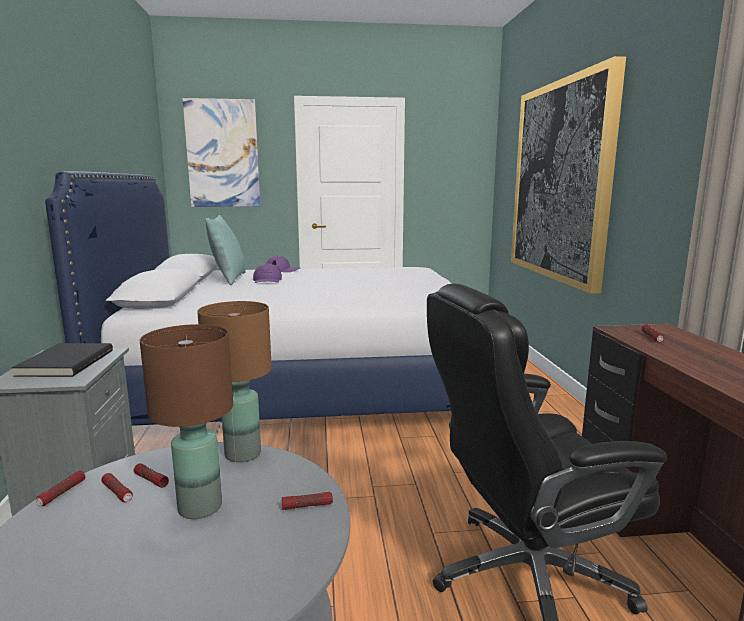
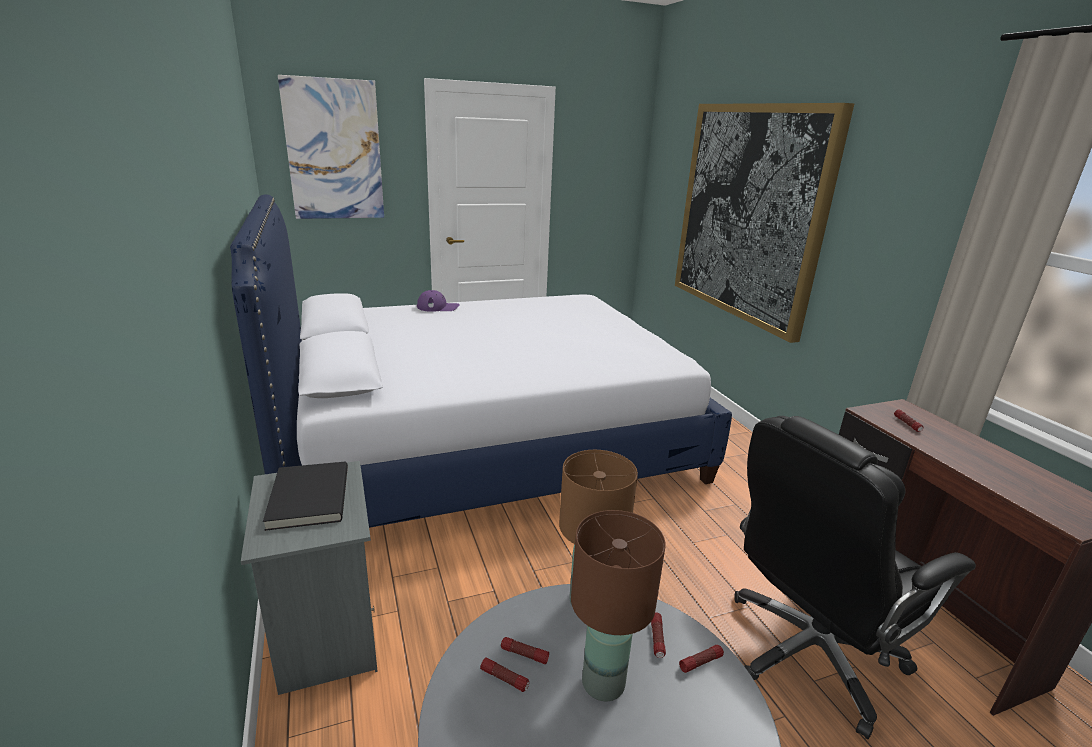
camera: 15 degrees left, 10 degrees up
flashlight [36,470,85,506] -> flashlight moved to [651,613,666,658]
turquoise pillow [205,215,246,285] -> none
purple cap [253,263,282,283] -> none

